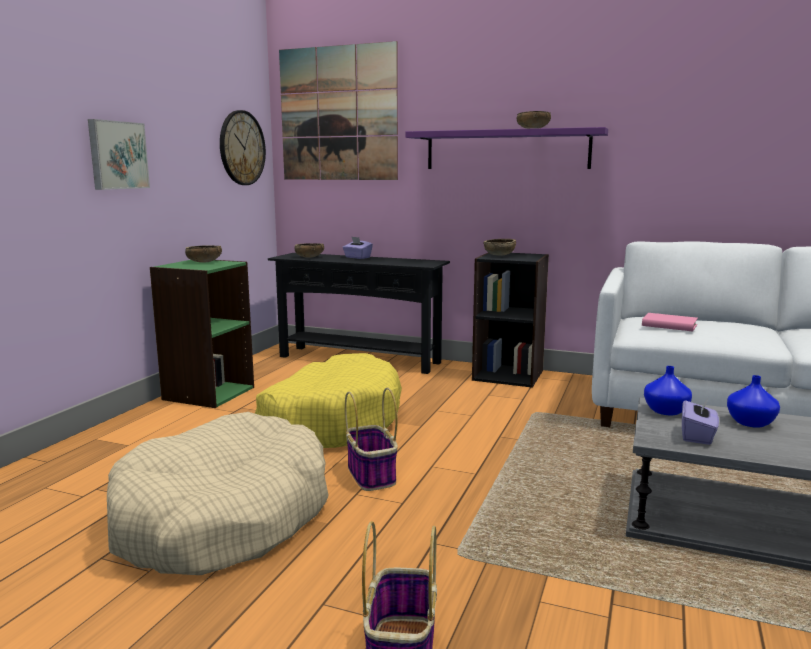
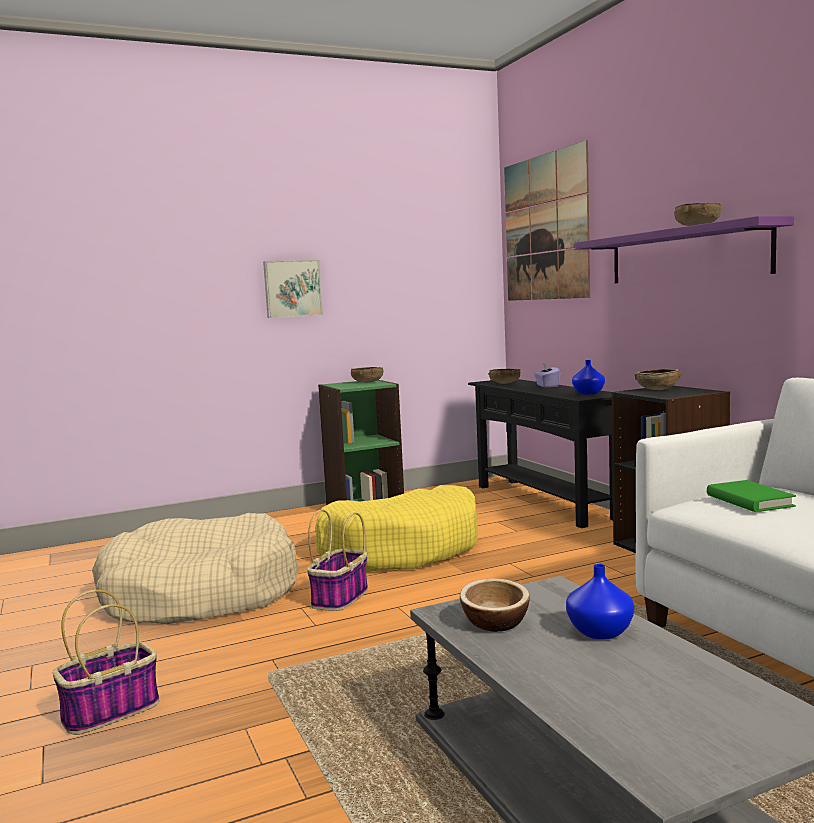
camera: 45 degrees right, 5 degrees down
wall clock [220,110,266,185] -> none
pink book [642,313,698,331] -> green book [707,480,796,512]
blue vase [644,366,692,415] -> blue vase moved to [572,360,605,395]
purple tissue box [682,398,719,445] -> bowl [460,578,529,632]

